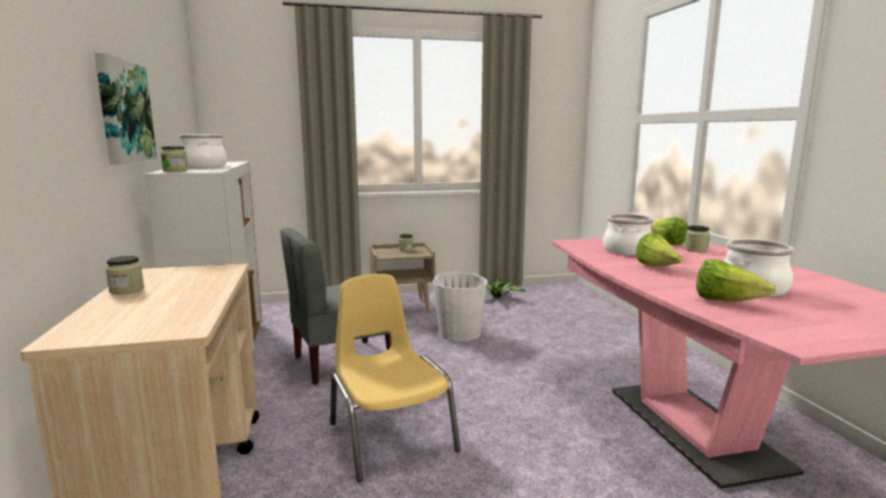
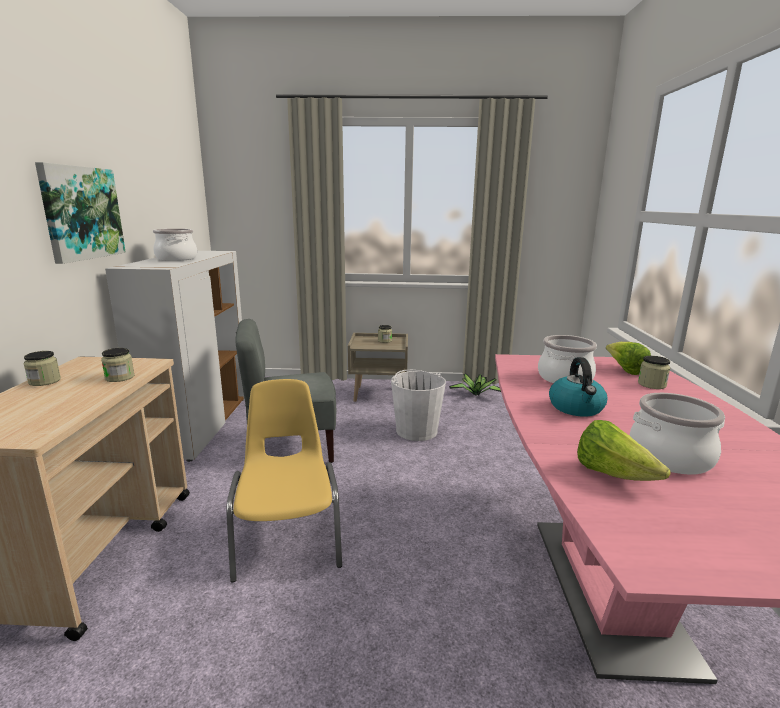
camera: 15 degrees right, 5 degrees up
jar [161,146,188,172] -> jar moved to [101,348,134,382]
lettuce [636,233,683,266] -> kettle [549,357,607,417]

